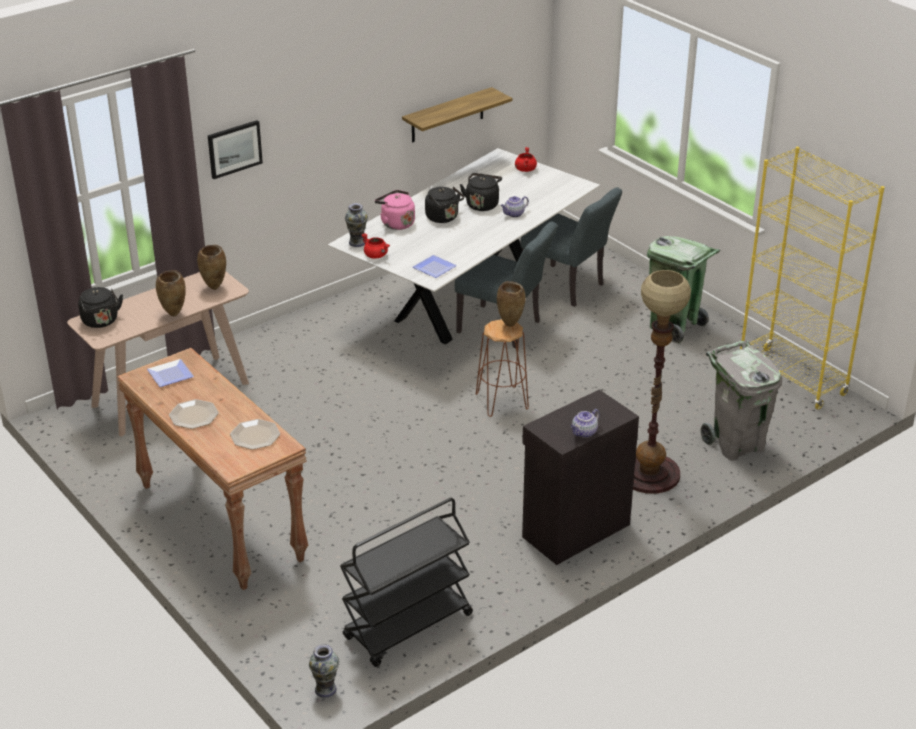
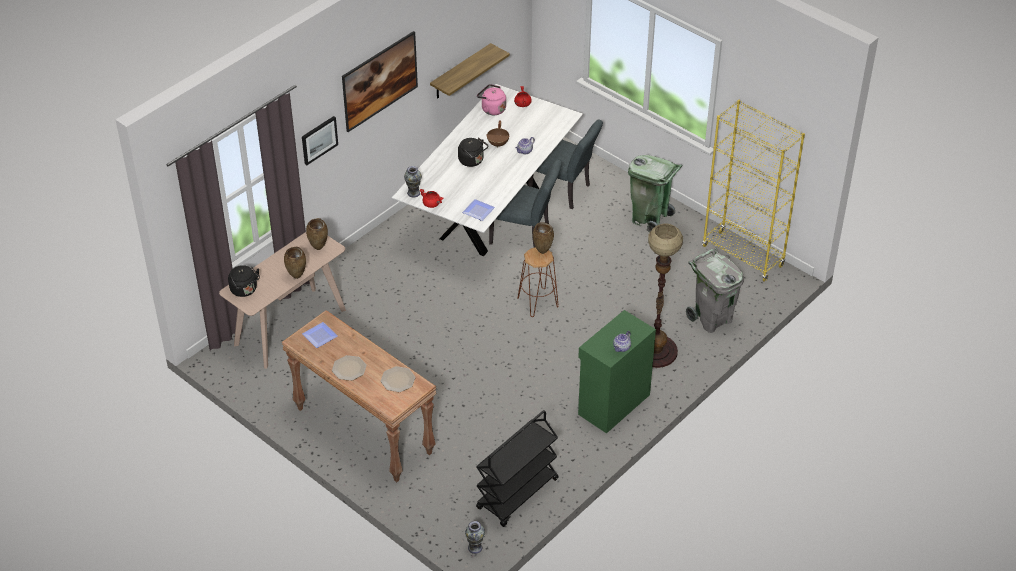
camera: 10 degrees left, 10 degrees up
pink kettle [375,190,415,230] -> pink kettle moved to [477,84,506,115]
black kettle [460,173,502,211] -> brown cooking pot [487,121,509,148]
black cabinet [522,389,639,565] -> green cabinet [578,310,656,434]
none -> picture [342,31,418,132]

